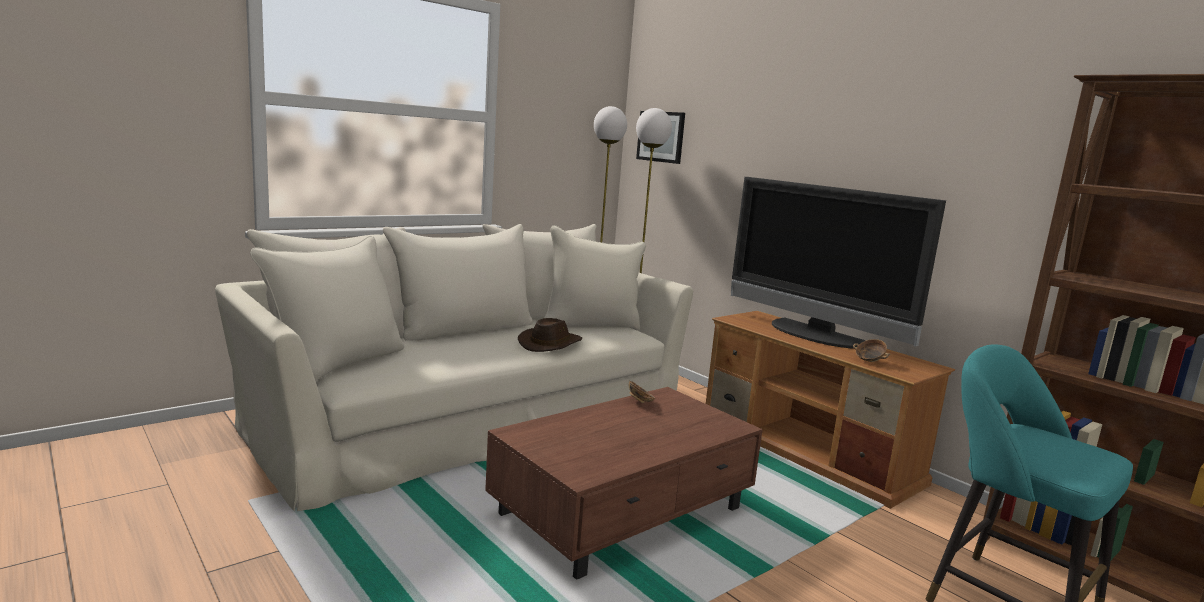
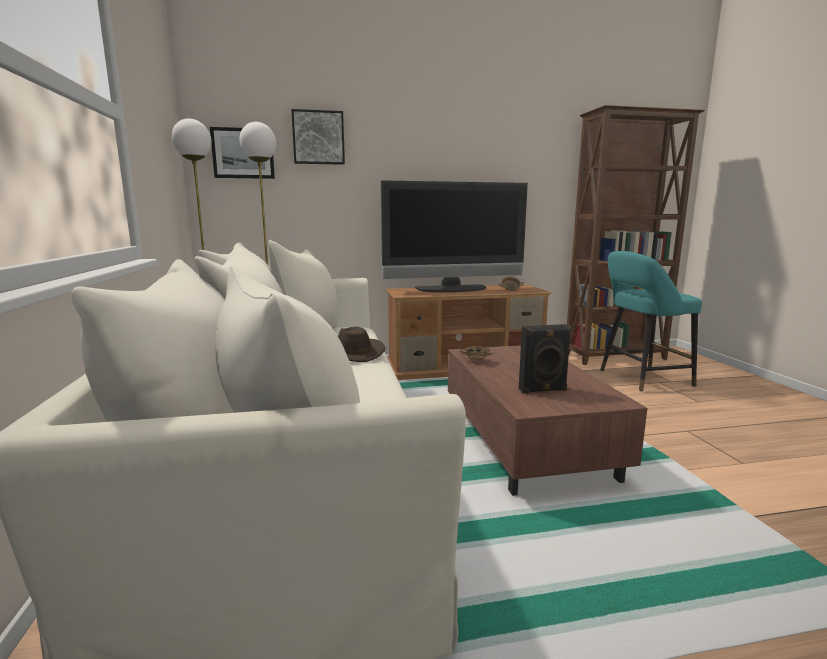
camera: 60 degrees left, 0 degrees up
none -> picture [291,109,345,165]
none -> black speaker [519,324,572,393]

